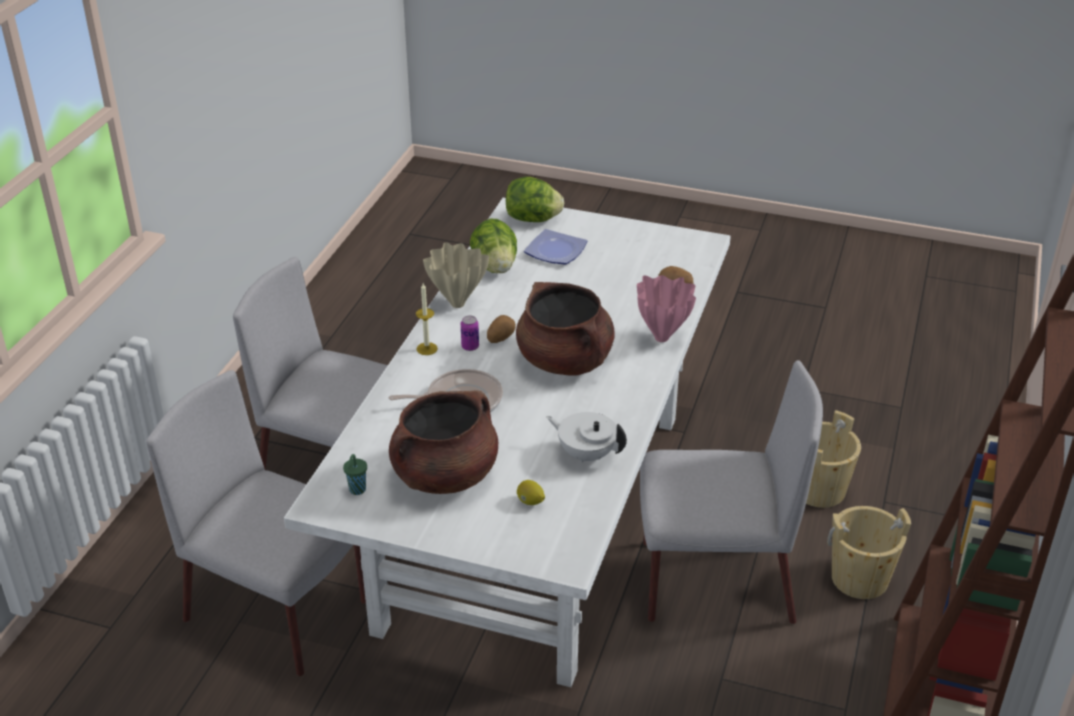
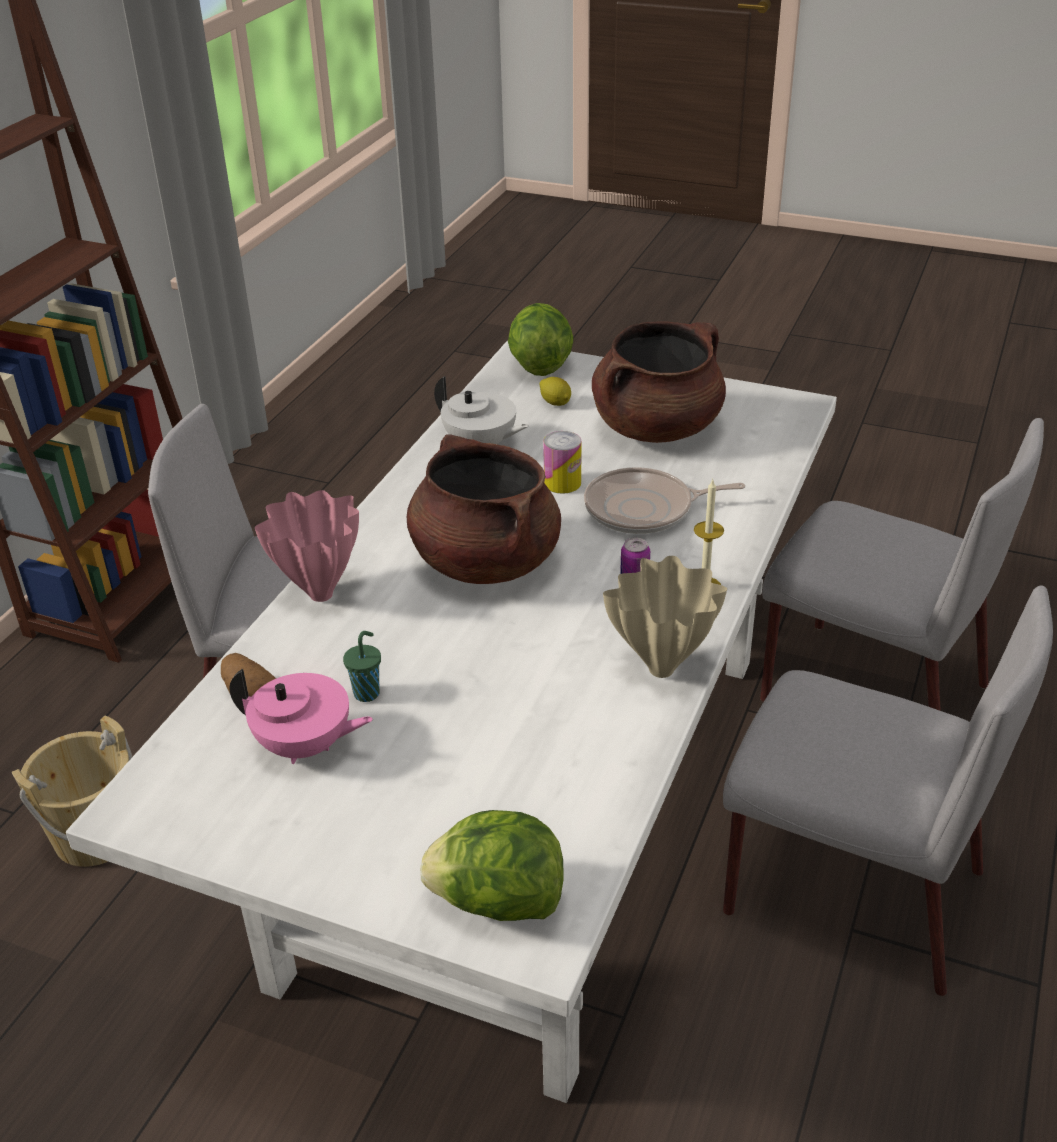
camera: 175 degrees left, 0 degrees up
green cup [343,454,367,495] -> green cup moved to [343,631,381,702]
lettuce [470,218,517,273] -> lettuce moved to [508,303,573,376]
potato [487,315,516,343] -> none
plate [524,229,587,265] -> none
beige bucket [827,506,911,599] -> none
none -> pink teapot [230,669,373,764]
none -> can [543,431,581,494]

